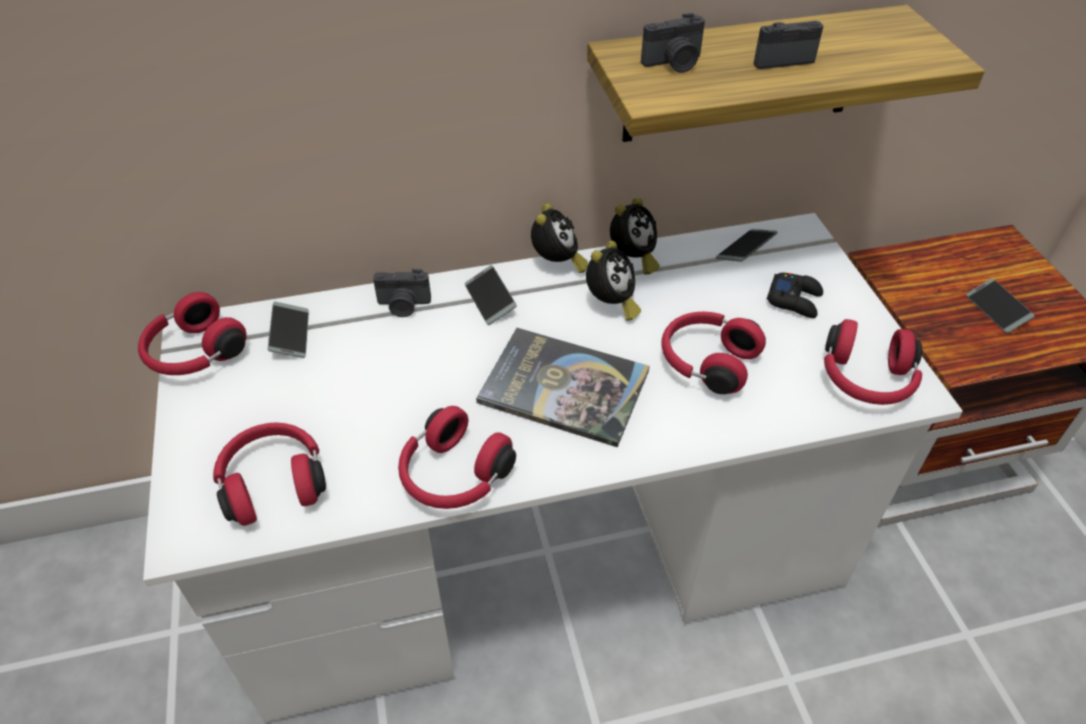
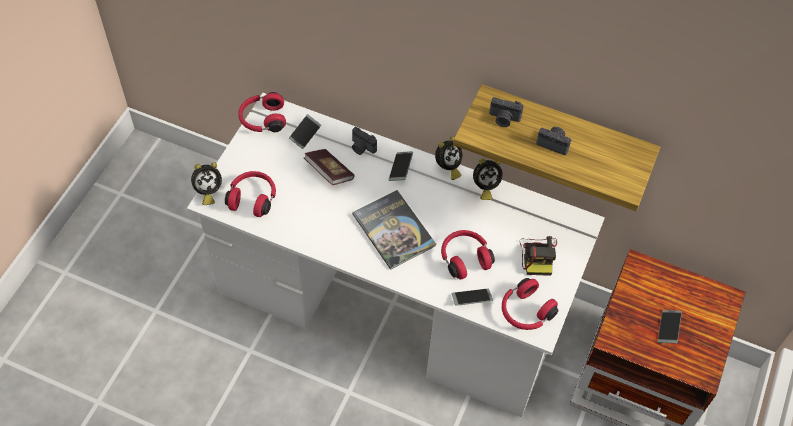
camera: 35 degrees right, 10 degrees up
red headphones [398,406,516,509] -> none
alarm clock [586,241,641,321] -> alarm clock moved to [191,162,222,205]
phone [716,229,778,262] -> phone moved to [452,289,493,306]
black game controller [767,273,823,318] -> camera [520,236,557,276]
none -> book [304,149,354,185]

